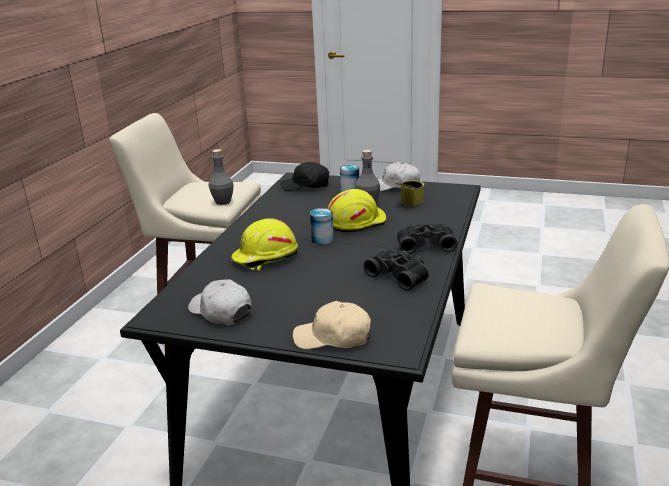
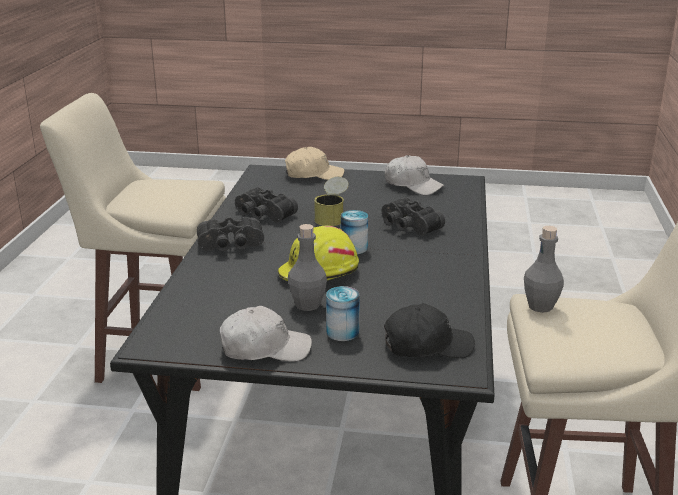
camera: 170 degrees right, 0 degrees up
yellow hard hat [231,218,298,271] -> black binoculars [382,197,445,236]
can [396,180,424,205] -> can moved to [314,176,349,226]

